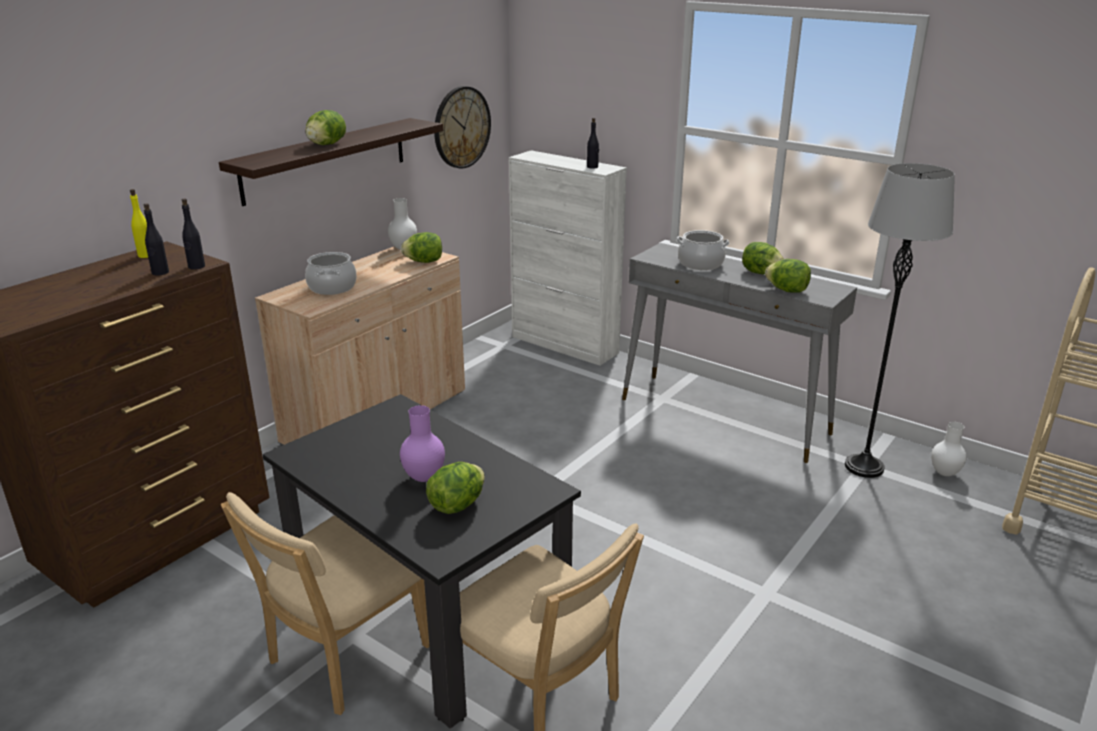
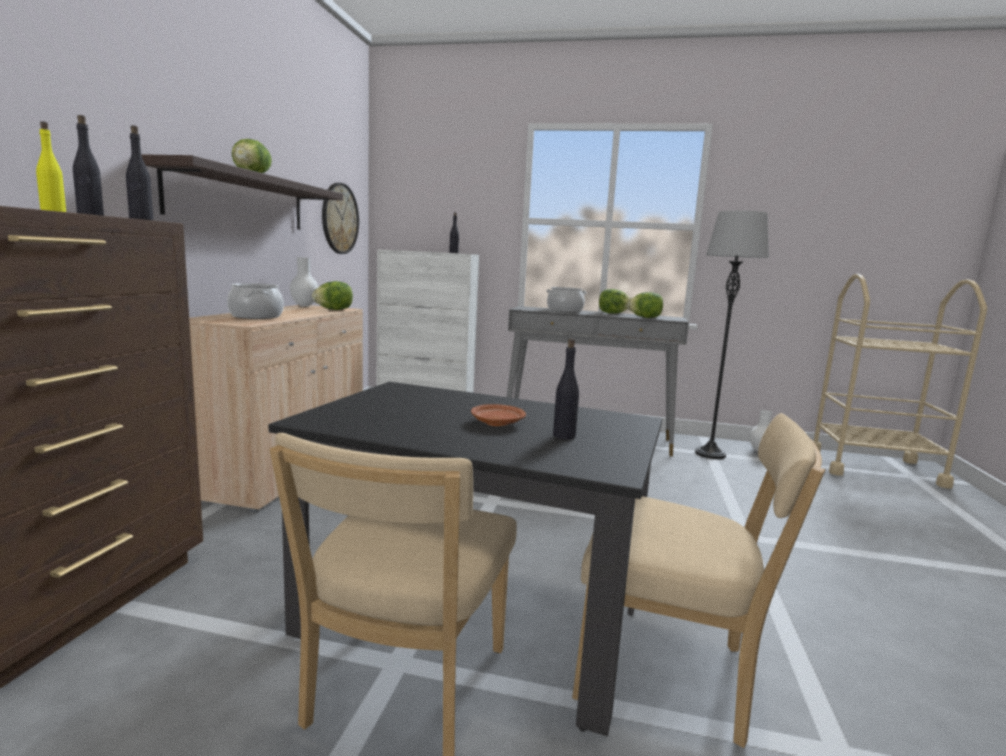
camera: 25 degrees left, 15 degrees down
purple vase [400,405,445,482] -> brown plate [471,404,526,426]
lettuce [426,462,485,514] -> black bottle [553,338,579,440]

